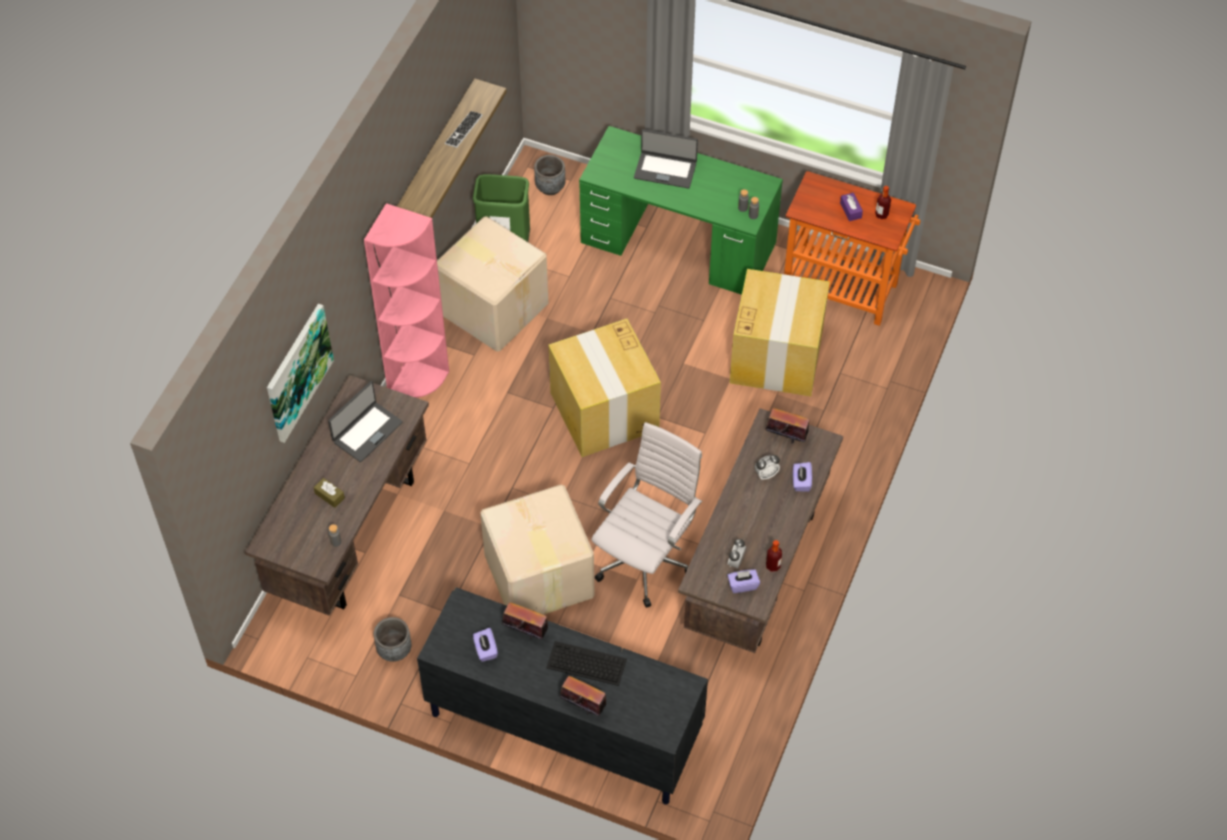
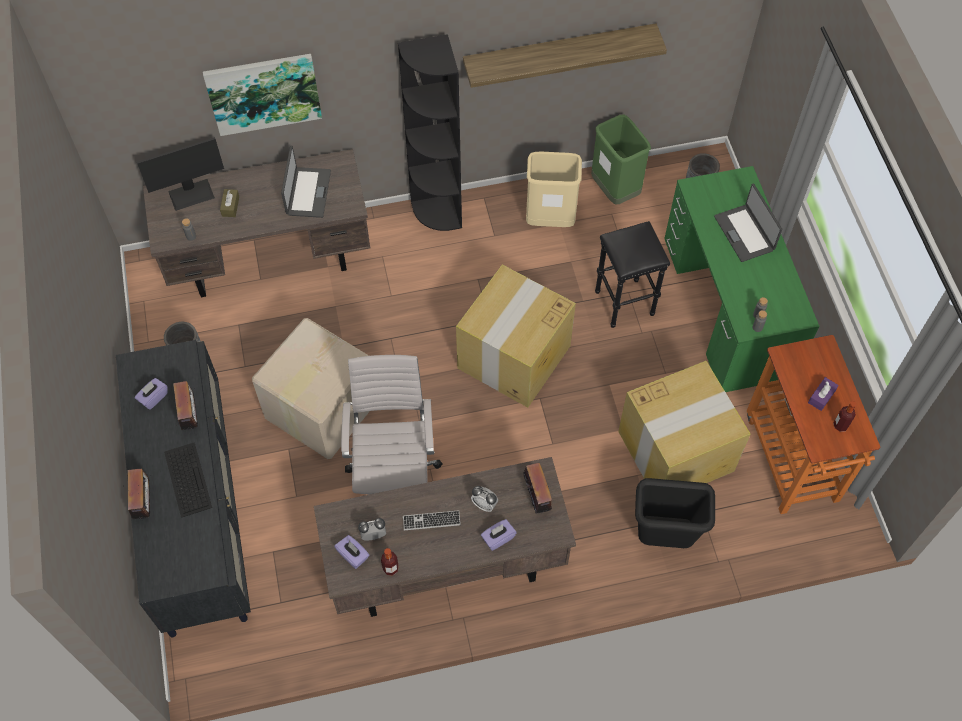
camera: 55 degrees right, 5 degrees up
laptop [328,381,403,462] -> laptop turned 90 degrees counterclockwise [281,146,331,218]
pink bookcase [364,203,449,398] -> black bookcase [398,34,462,231]
cardboard box [437,216,549,351] -> beige trash can [526,152,582,227]
keyboard [445,111,483,148] -> keyboard moved to [403,510,461,530]
white office chair [591,422,702,608] -> white office chair turned 90 degrees counterclockwise [341,355,443,494]
none -> monitor [137,137,224,211]
none -> black stool [595,221,670,328]
none -> black trash can [635,478,715,548]

